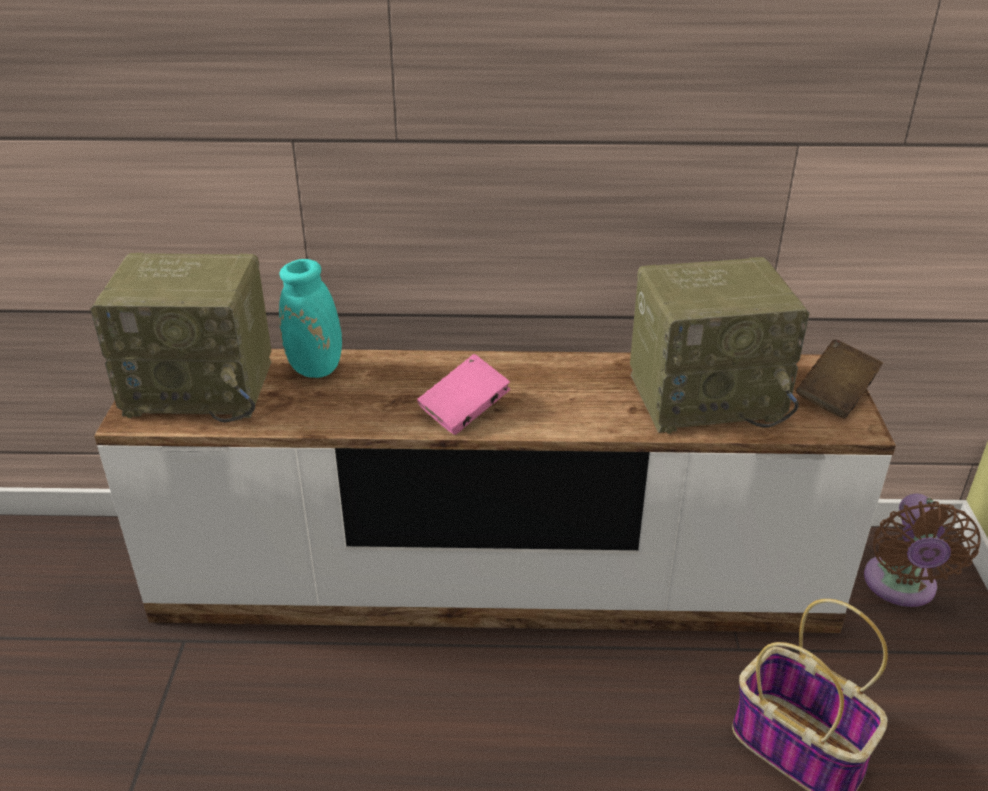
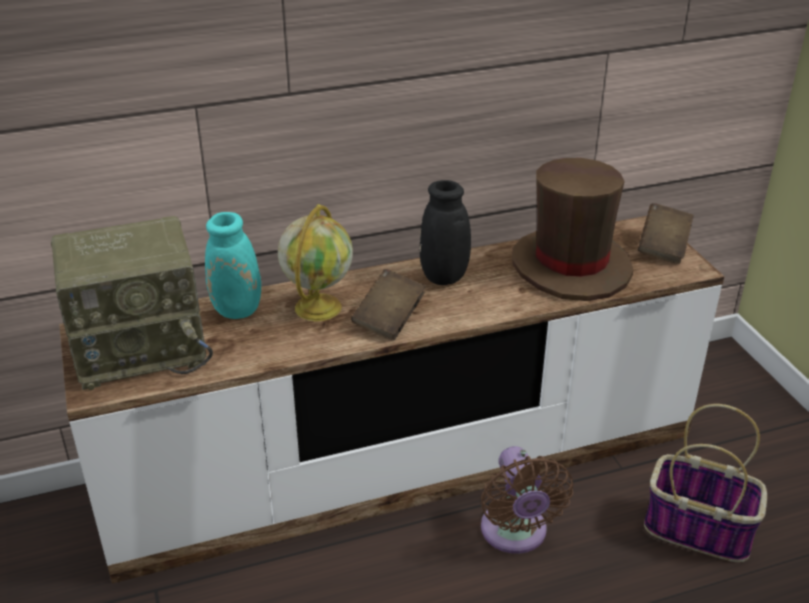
camera: 20 degrees left, 0 degrees up
pink book [417,354,510,435] -> brown book [351,269,426,340]
radio [630,257,810,434] -> brown hat [512,158,633,301]
brown fan [864,494,981,607] -> brown fan moved to [481,446,573,554]
none -> globe [278,204,353,321]
none -> black vase [419,180,471,285]

